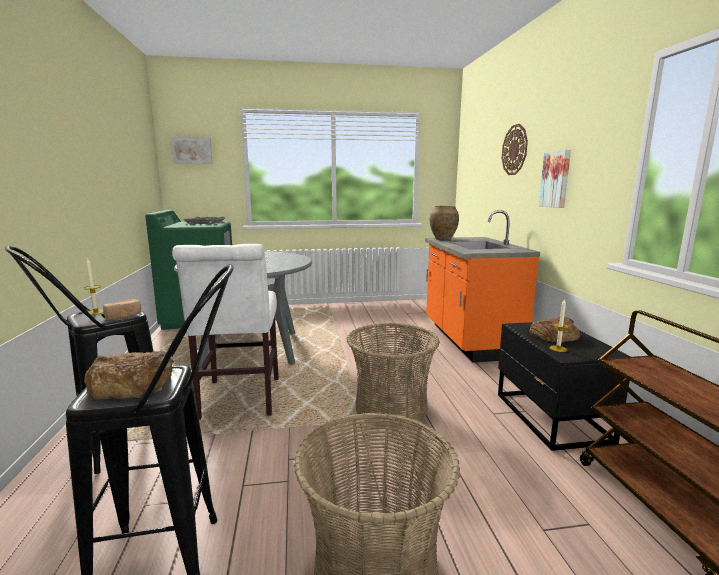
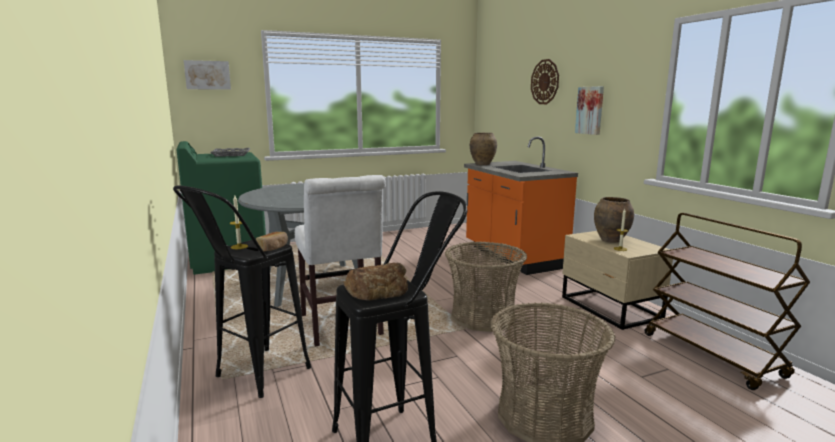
camera: 15 degrees left, 0 degrees up
black nightstand [498,322,631,451] -> beige nightstand [562,231,673,330]
bread [529,317,580,343] -> brown vase [594,197,634,243]

